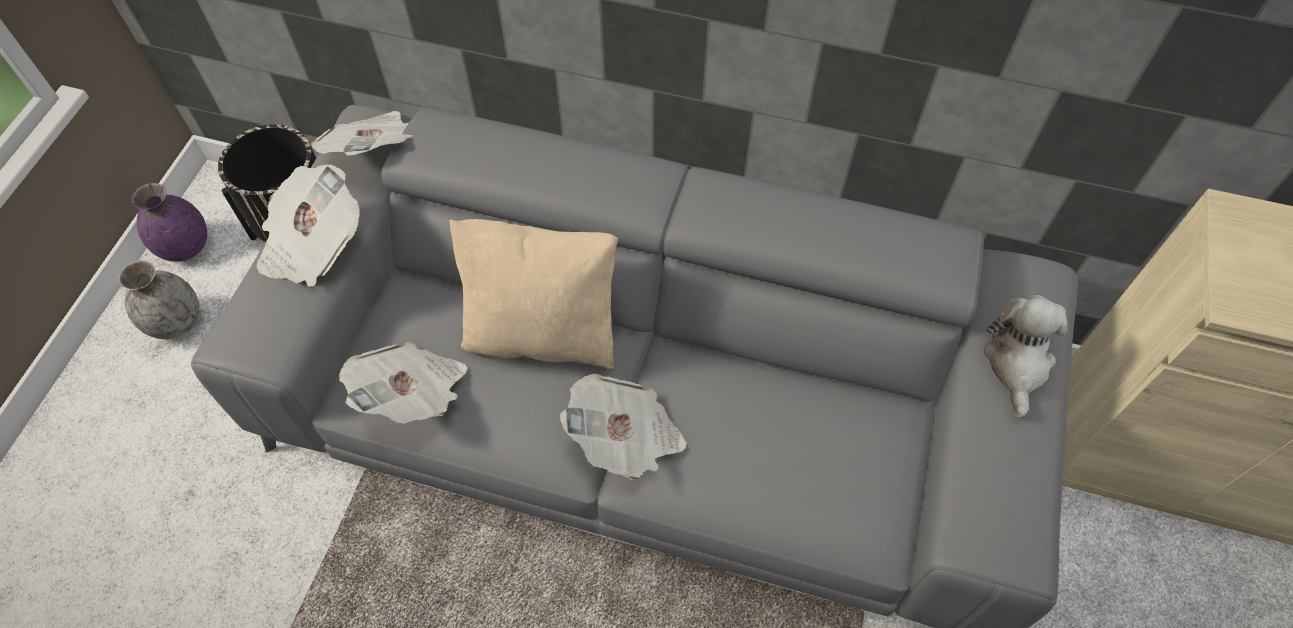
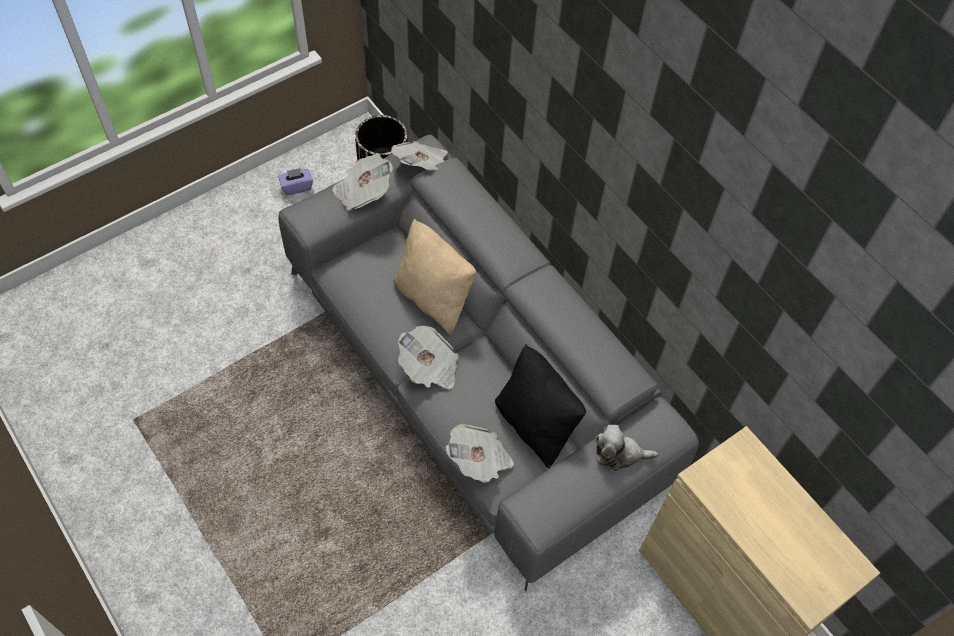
camera: 35 degrees right, 0 degrees up
grey vase [119,260,199,339] -> purple tissue box [278,168,313,196]
purple vase [132,183,207,262] -> none
newspaper [339,342,468,423] -> newspaper moved to [445,424,514,483]
plush toy [983,295,1068,418] -> plush toy turned 135 degrees counterclockwise [596,425,658,471]
none -> black pillow [495,344,586,468]

